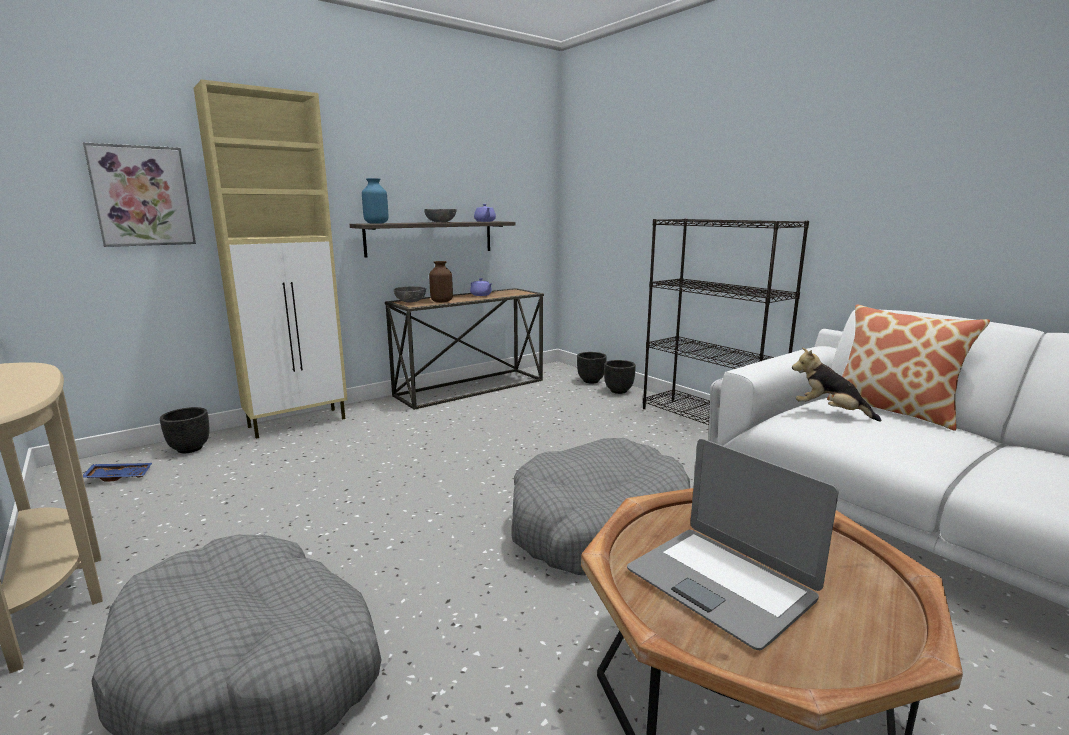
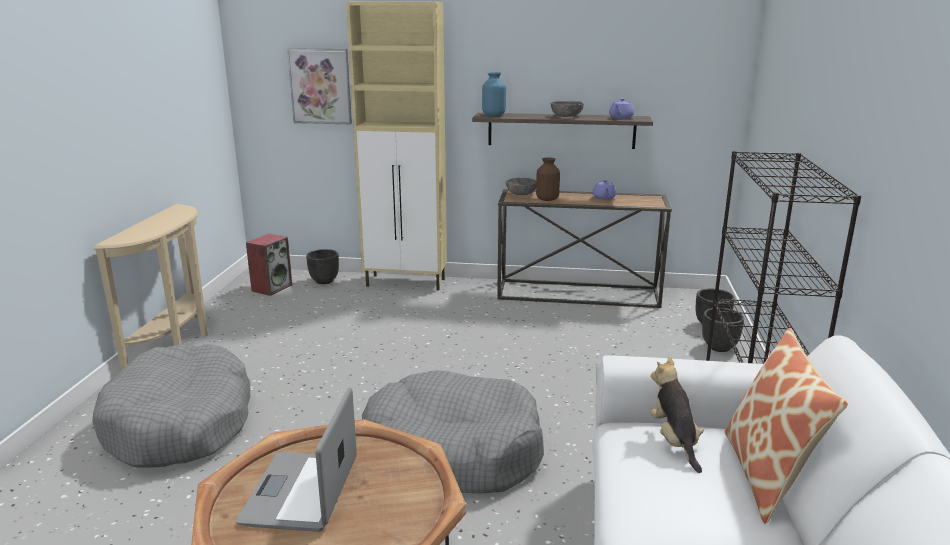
camera: 45 degrees right, 5 degrees up
blue tray [83,463,152,482] -> speaker [246,234,292,296]

